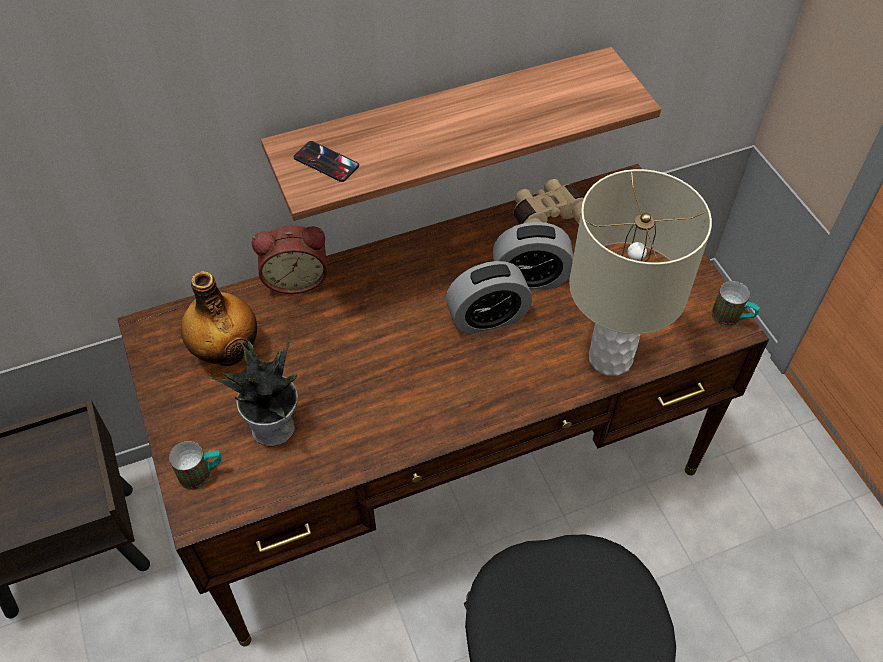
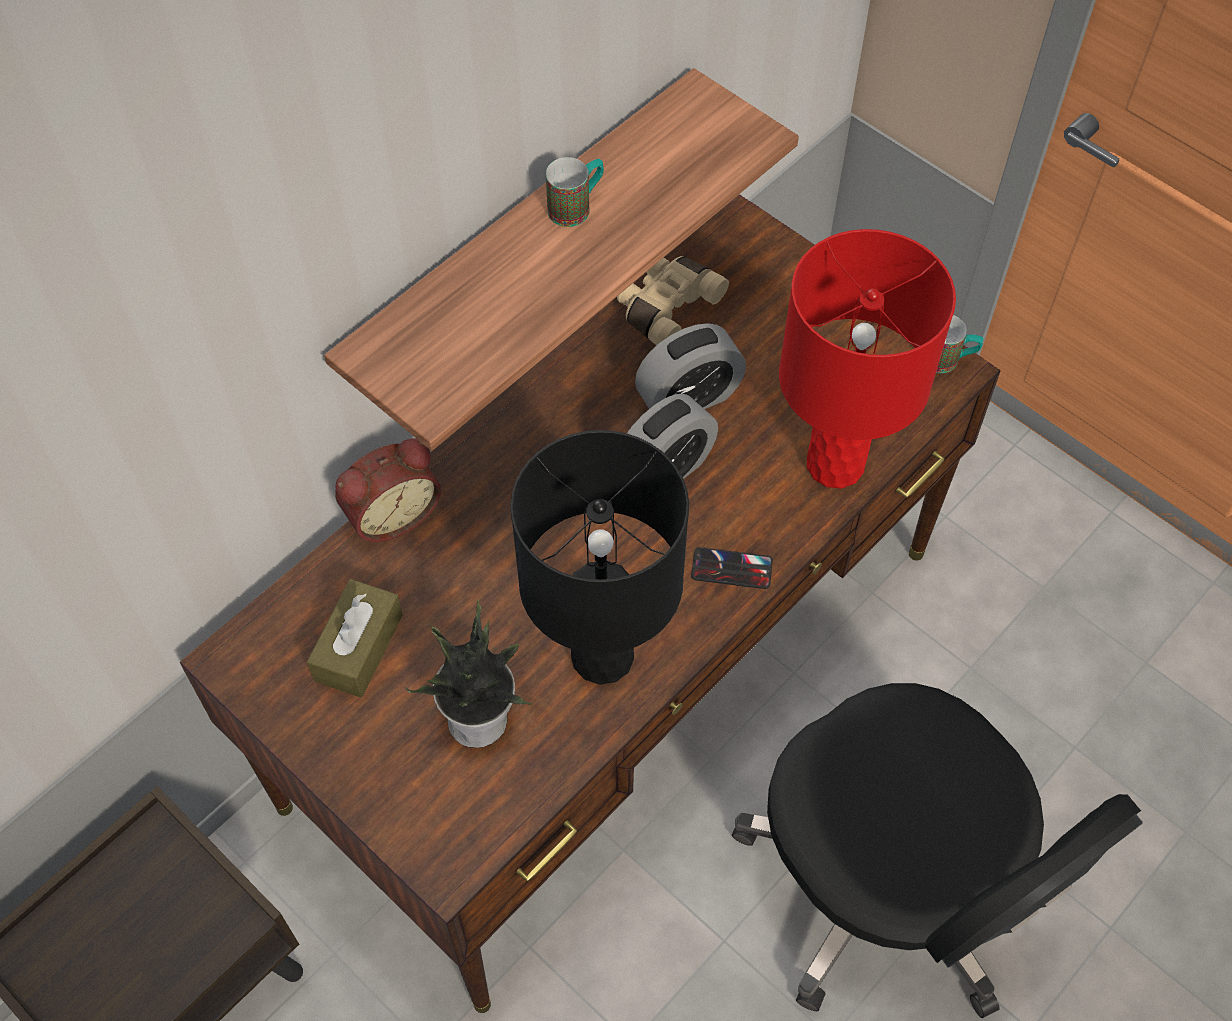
camera: 25 degrees left, 5 degrees up
mug [169,441,222,490] -> mug moved to [546,157,604,227]
bottle [181,271,257,366] -> brown tissue box [307,579,403,698]
phone [294,141,359,182] -> phone moved to [691,547,773,589]
beige table lamp [569,169,712,376] -> red table lamp [779,229,956,489]
none -> black table lamp [510,430,689,685]

